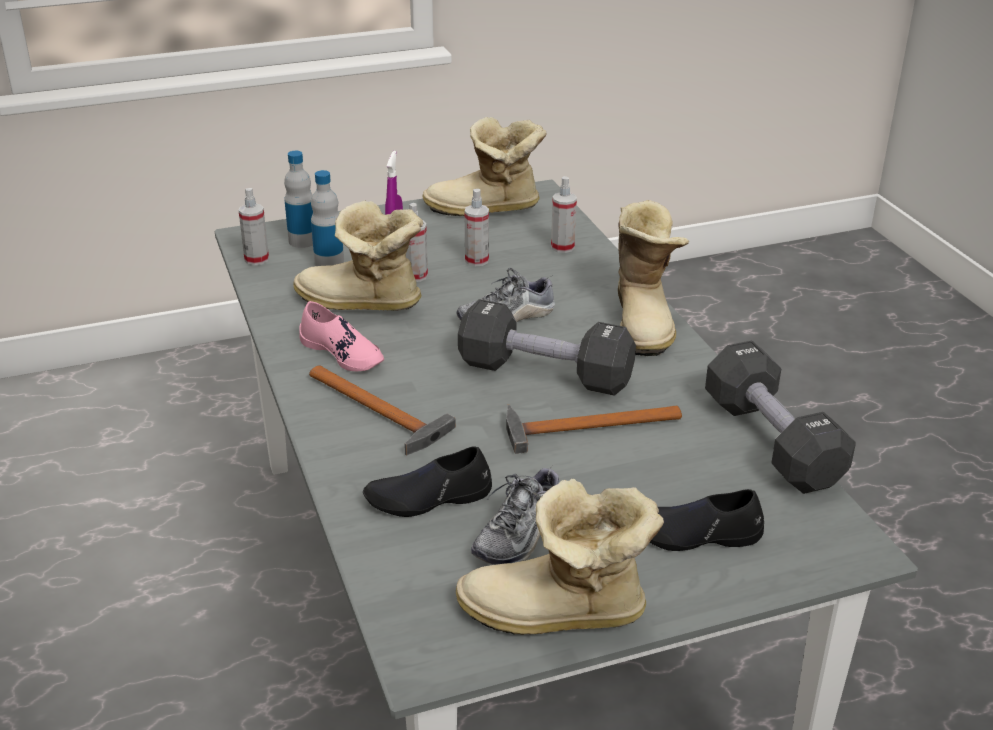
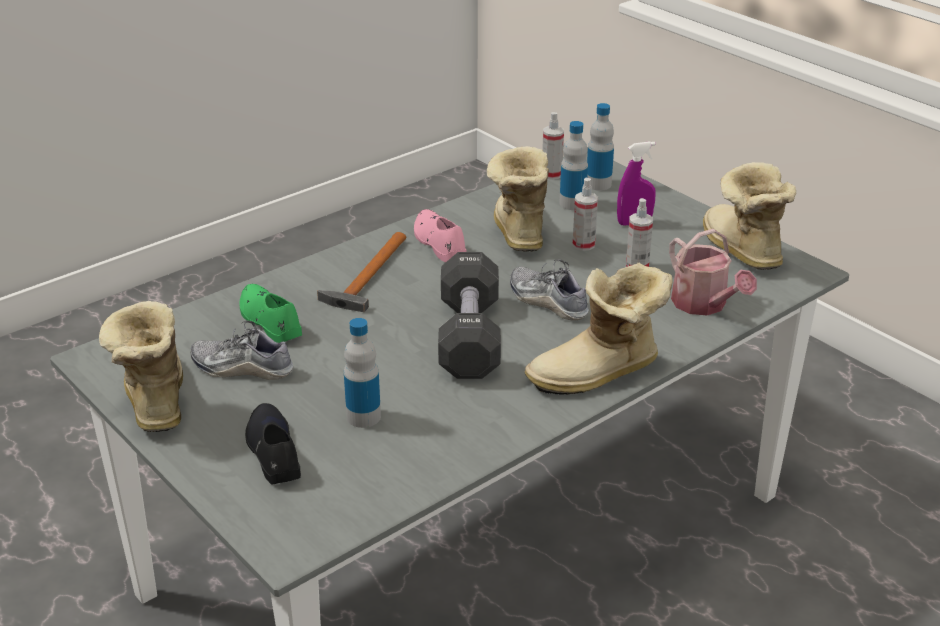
camera: 70 degrees right, 0 degrees up
pink shoe [299,301,384,371] -> pink shoe turned 135 degrees clockwise [414,209,467,262]
black shoe [363,446,492,517] -> green shoe [239,284,302,343]
hammer [506,405,682,454] -> none
spray bottle [551,176,577,253] -> watering can [669,229,757,315]
black dumbbell [705,341,856,494] -> none
none -> bottle [344,318,381,428]

